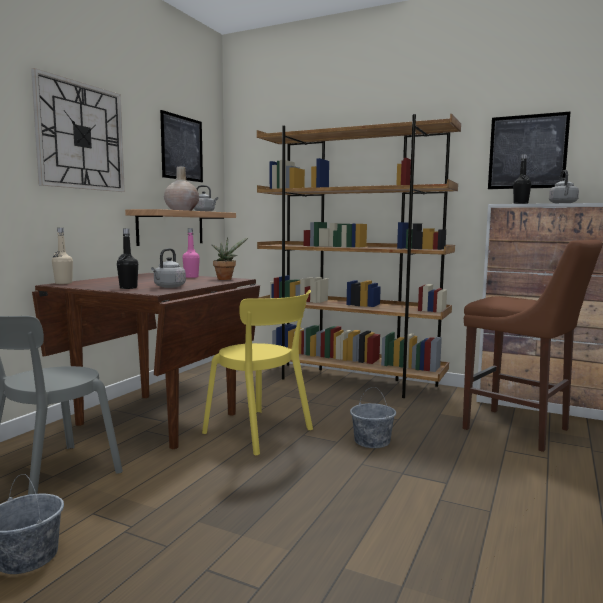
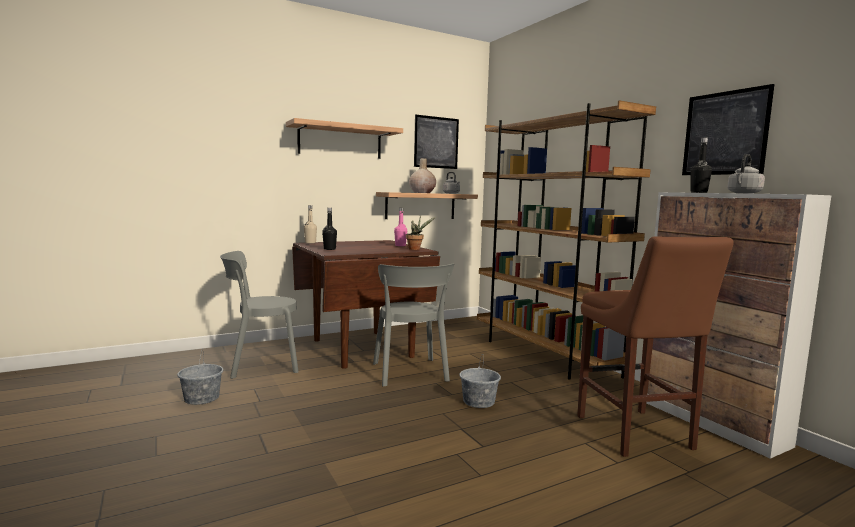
camera: 35 degrees right, 0 degrees up
wall clock [31,68,125,192] -> shelf [286,118,403,159]
grey kettle [151,248,186,288] -> none
yellow chair [202,290,313,456] -> grey chair [373,263,454,387]

